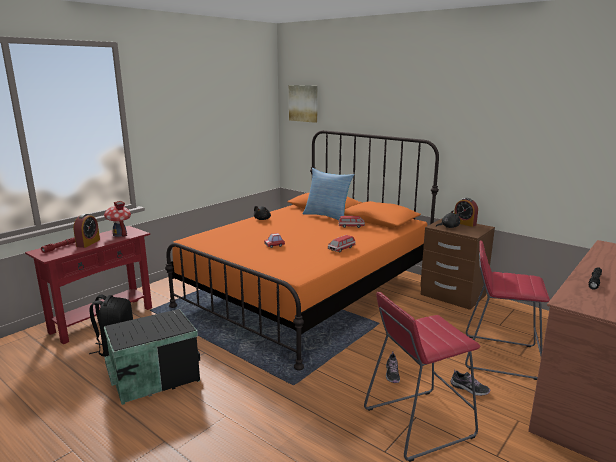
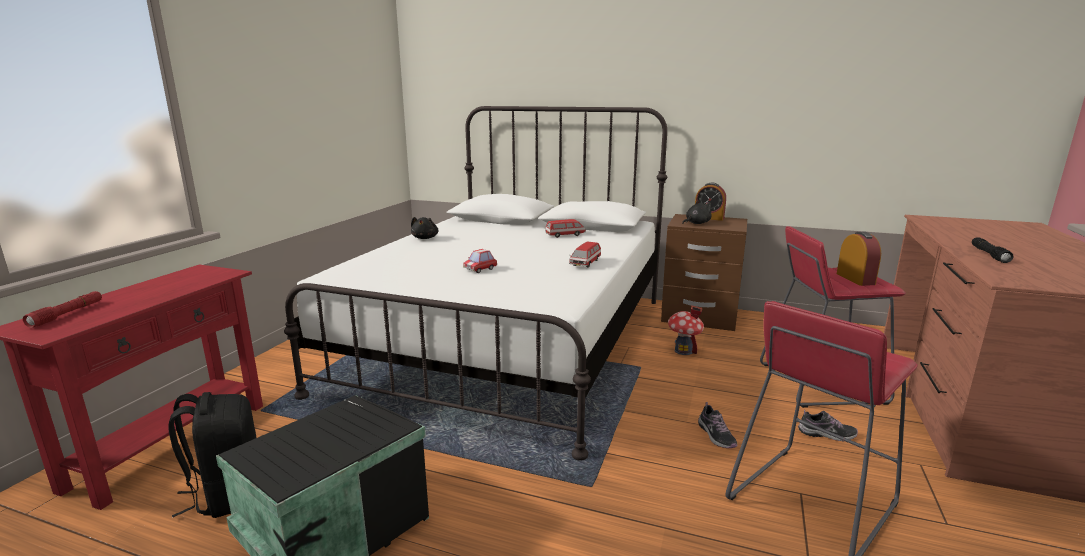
camera: 20 degrees left, 0 degrees up
alarm clock [73,214,100,248] -> alarm clock moved to [837,232,881,286]
toy house [104,201,131,237] -> toy house moved to [668,305,704,355]
orange bed [165,130,439,370] -> white bed [284,106,667,461]
picture [289,85,318,123] -> none
pillow [303,168,355,220] -> none

